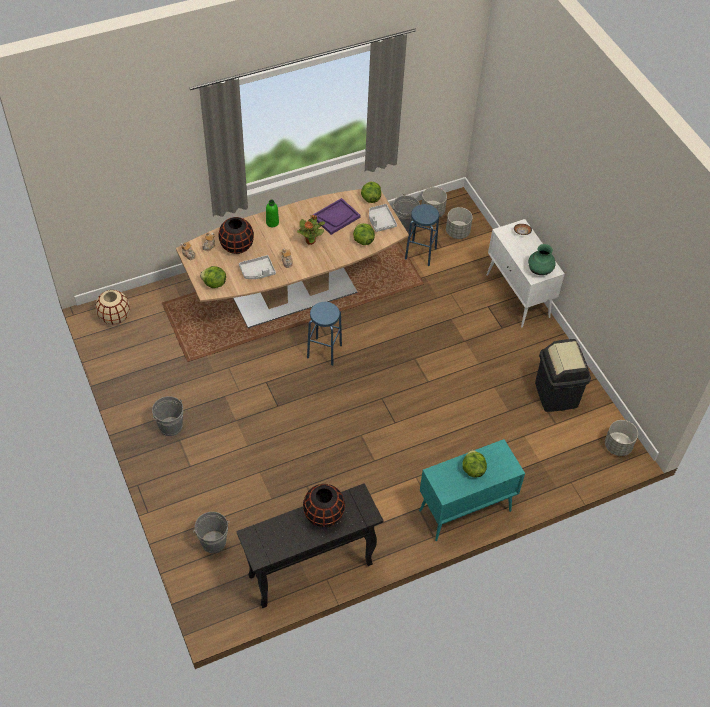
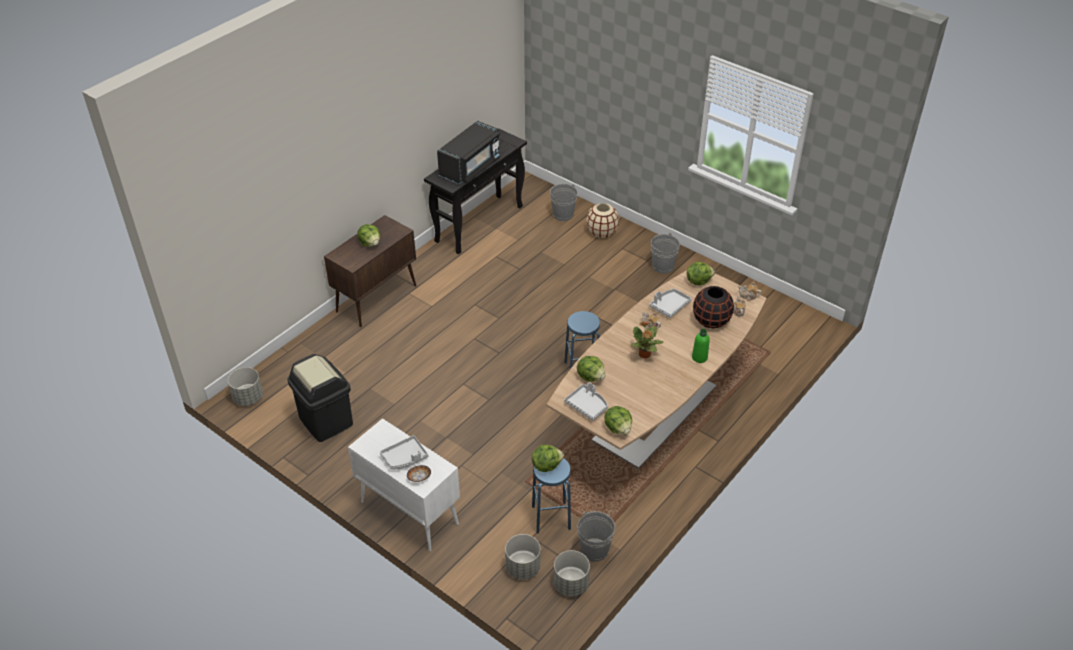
camera: 155 degrees right, 10 degrees down
beige vase [95,290,130,325] -> beige vase moved to [586,203,619,238]
black vase [303,484,345,527] -> black microwave [437,121,501,184]
purple tray [313,198,361,235] -> none
turquoise cabinet [419,439,525,541] -> brown cabinet [324,215,416,327]
green vase [528,244,556,275] -> none
none -> grey tray [380,435,428,470]
none -> lettuce [532,445,564,472]

